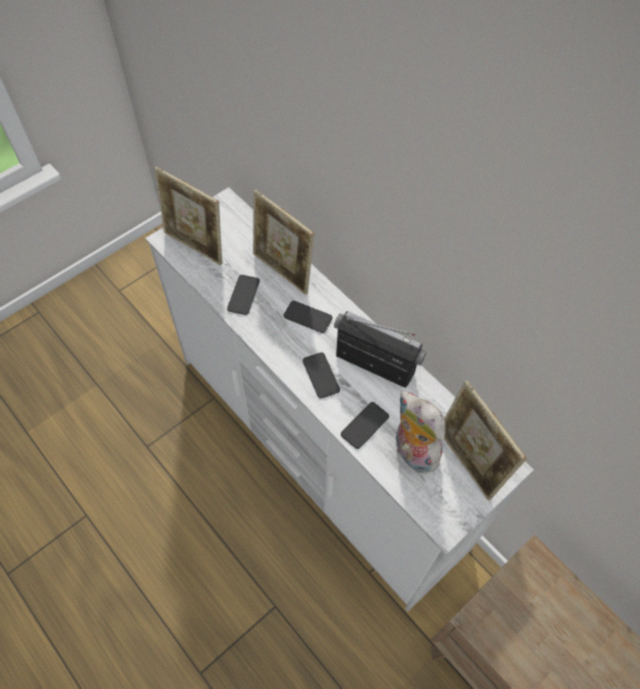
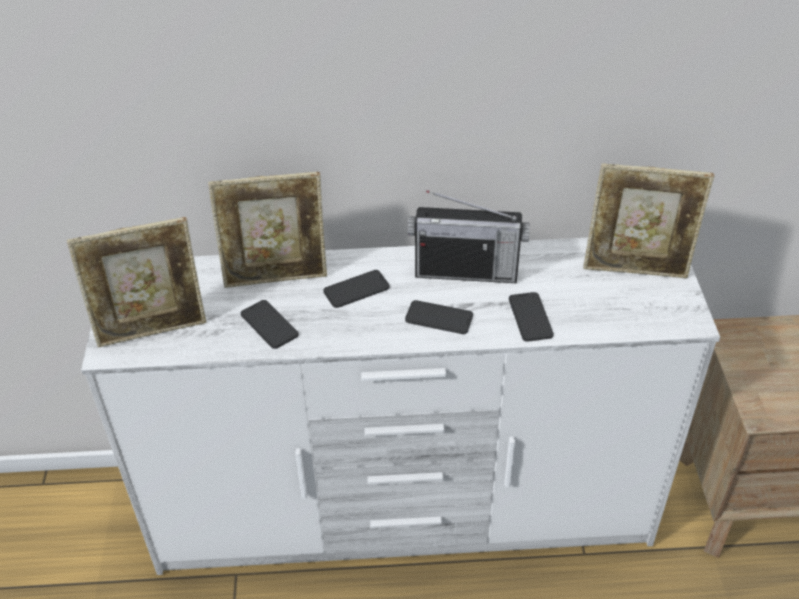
camera: 50 degrees left, 15 degrees down
radio [334,311,427,388] -> radio turned 150 degrees counterclockwise [407,190,530,283]
plush toy [396,391,445,474] -> none

